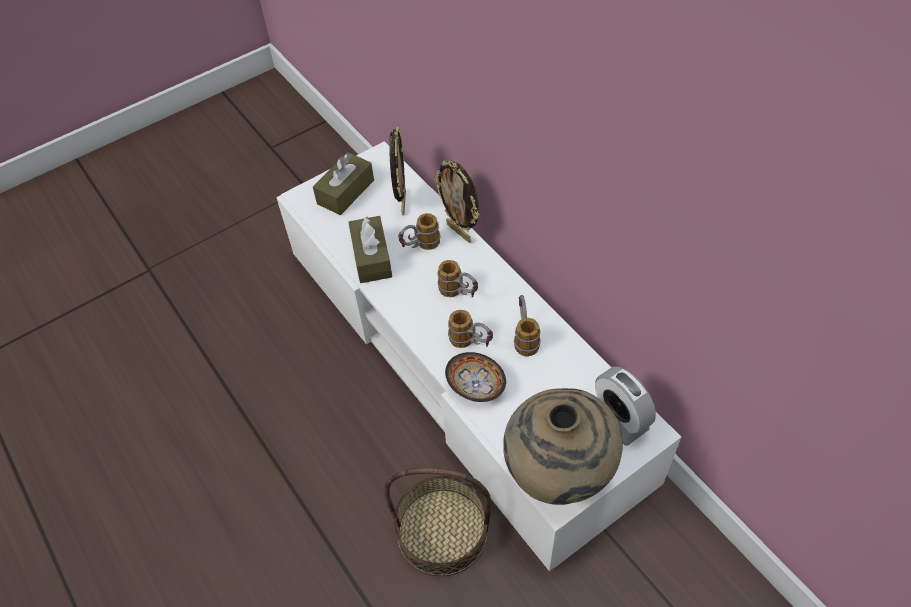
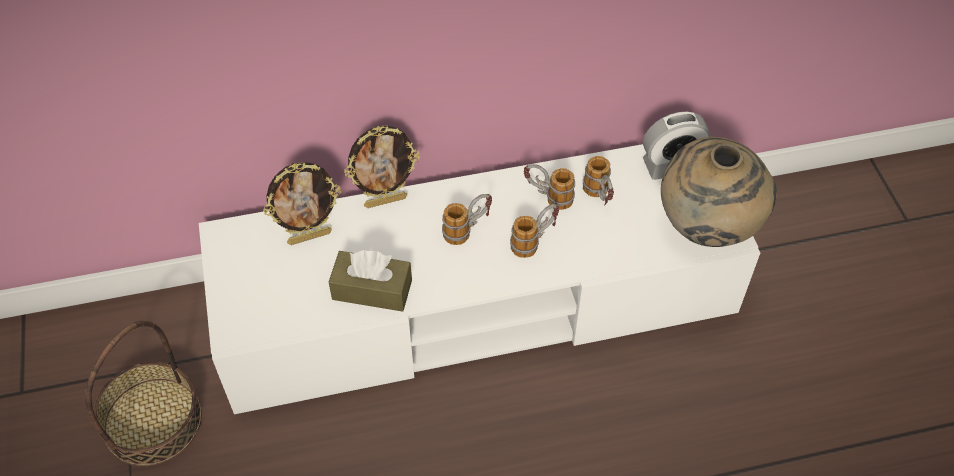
camera: 70 degrees left, 0 degrees up
brown tissue box [313,152,374,215] -> none
basket [384,468,491,577] -> basket moved to [85,320,202,466]
picture frame [389,126,406,216] -> picture frame turned 135 degrees clockwise [263,162,341,245]
mug [398,213,440,250] -> mug moved to [583,156,614,206]
bowl [445,352,506,402] -> none

